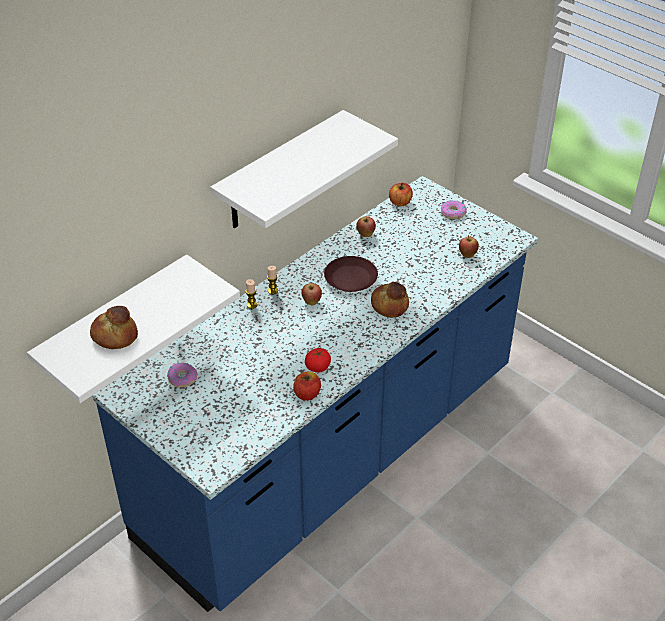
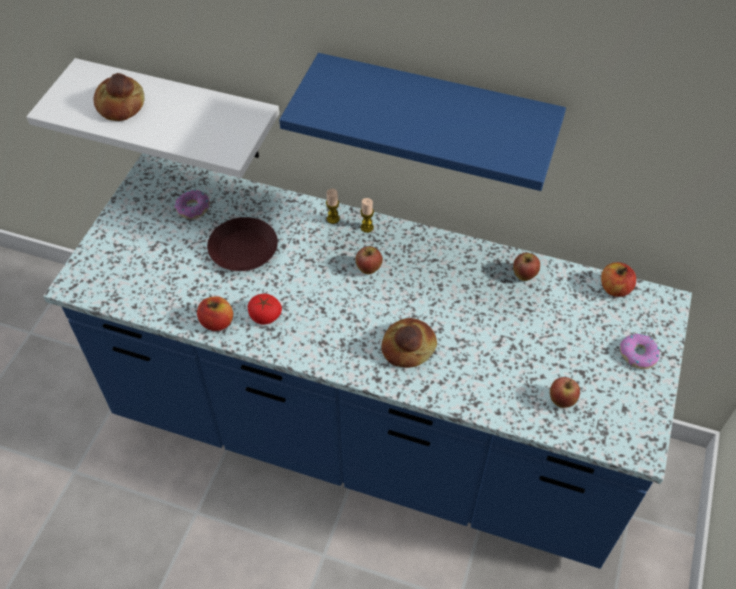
camera: 65 degrees right, 10 degrees up
white shelf [210,110,398,228] -> blue shelf [279,53,566,191]
brown plate [324,256,378,292] -> brown plate moved to [207,217,278,271]

